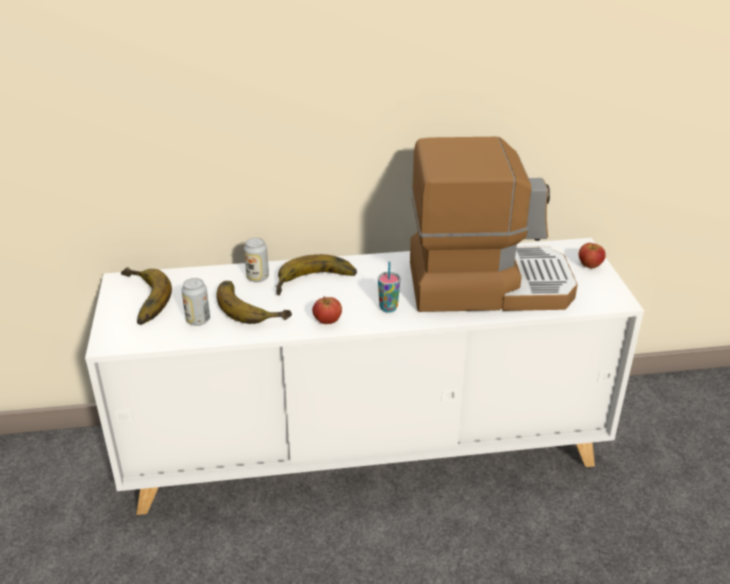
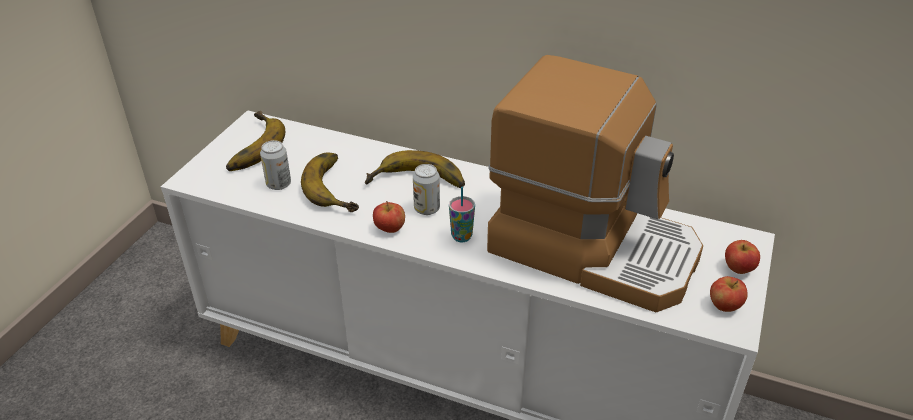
camera: 30 degrees right, 5 degrees up
can [244,238,269,282] -> can moved to [413,164,440,215]
none -> apple [710,276,748,312]

